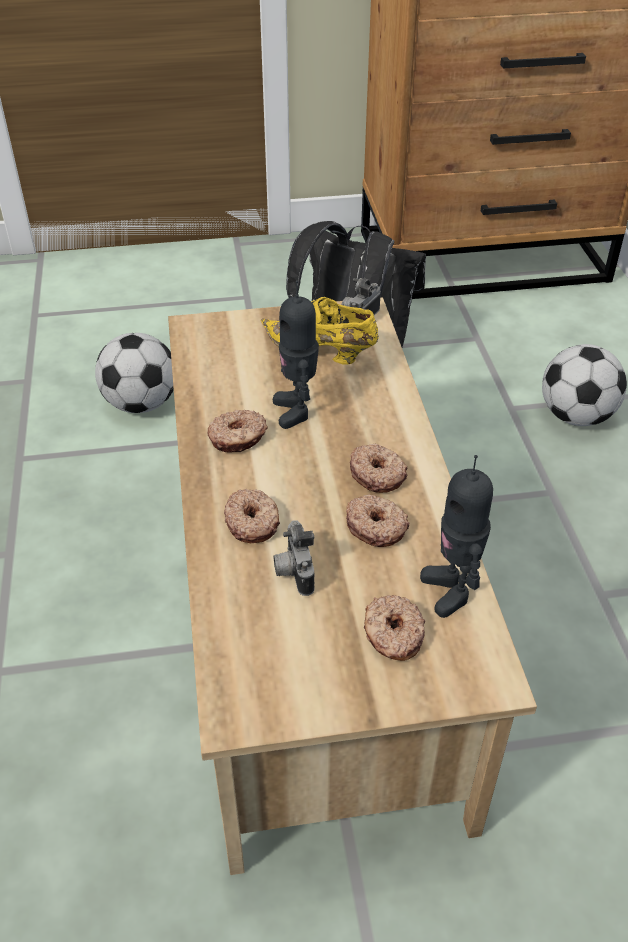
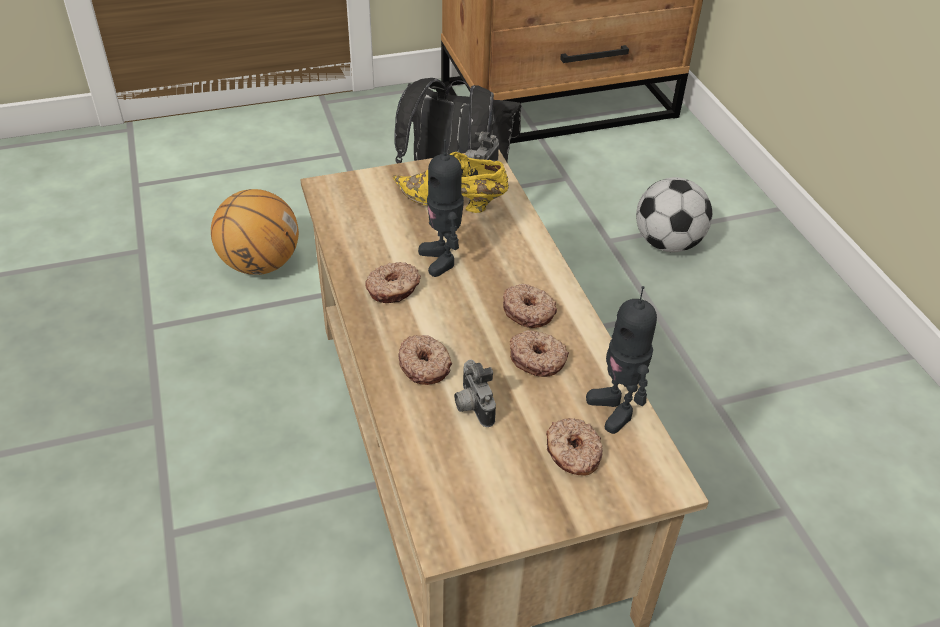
camera: 10 degrees left, 0 degrees up
football [95,333,174,413] -> basketball [211,189,299,275]

